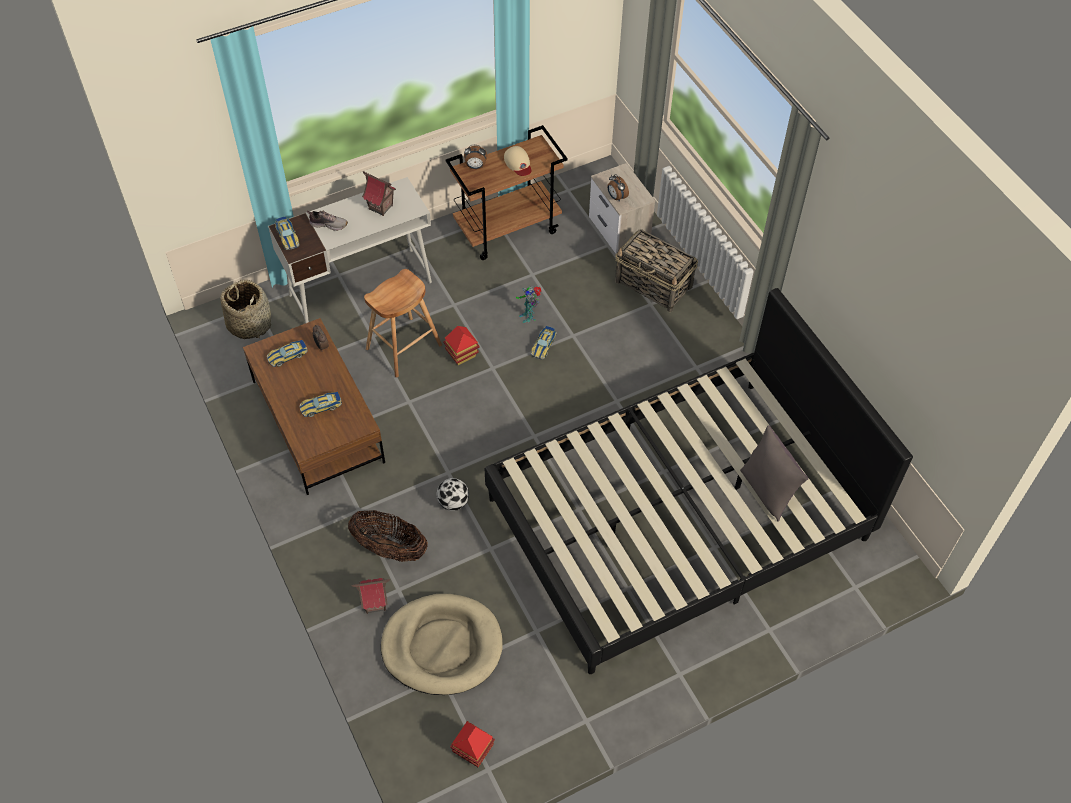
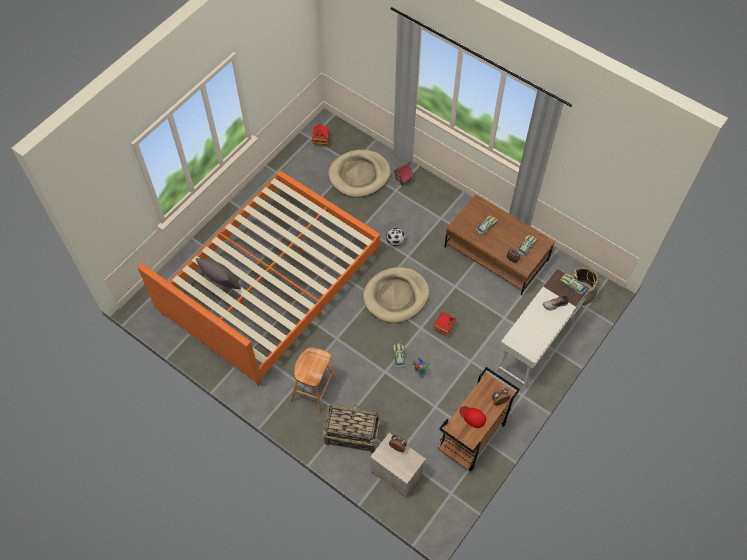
camera: 155 degrees right, 5 degrees up
basket [348,510,428,562] -> none
toy house [362,171,396,216] -> none
brown stool [364,269,442,377] -> brown stool moved to [291,347,337,413]
black bed [485,288,913,674] -> orange bed [138,170,380,386]
beige cap [504,146,532,176] -> red cap [459,406,486,428]
none -> beige dog bed [363,267,429,323]

